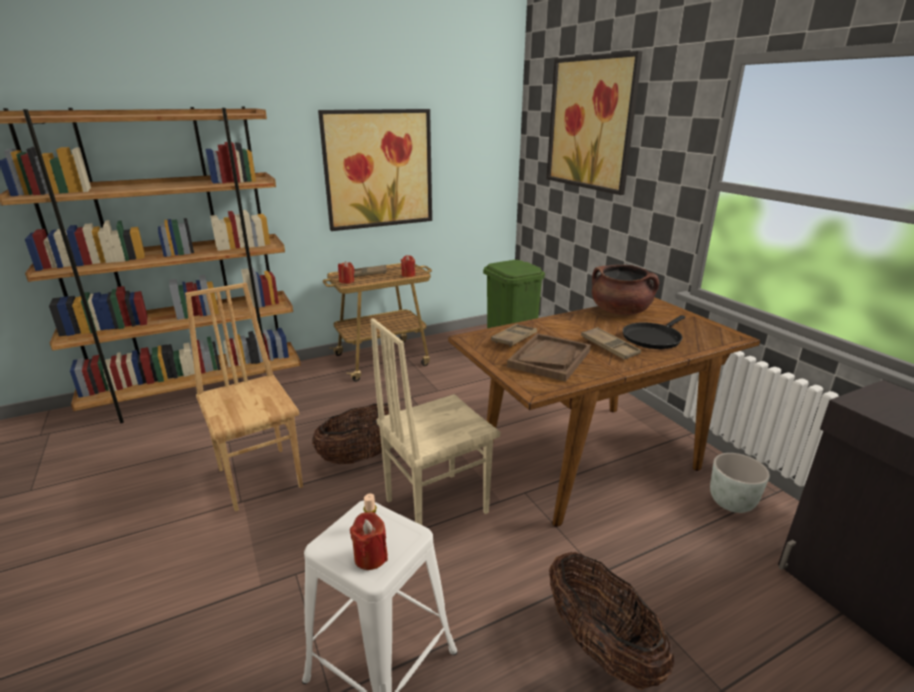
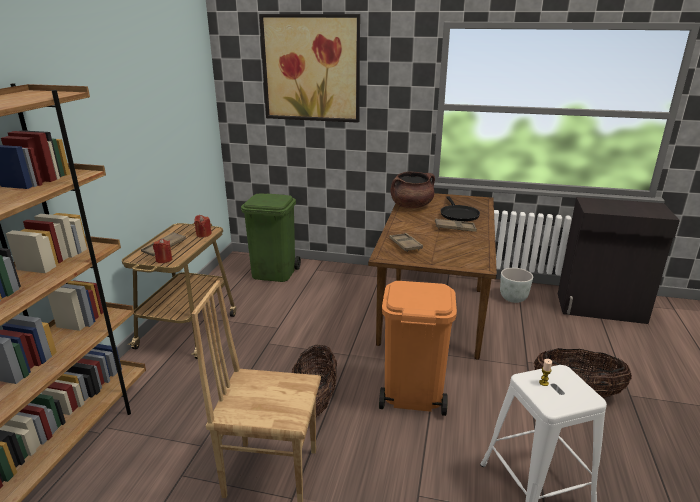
camera: 50 degrees left, 0 degrees up
picture [318,109,432,231] -> none
red candle [350,512,388,570] -> none
beige chair [370,318,500,525] -> orange trash can [379,281,457,416]
brown tray [507,333,591,382] -> none

